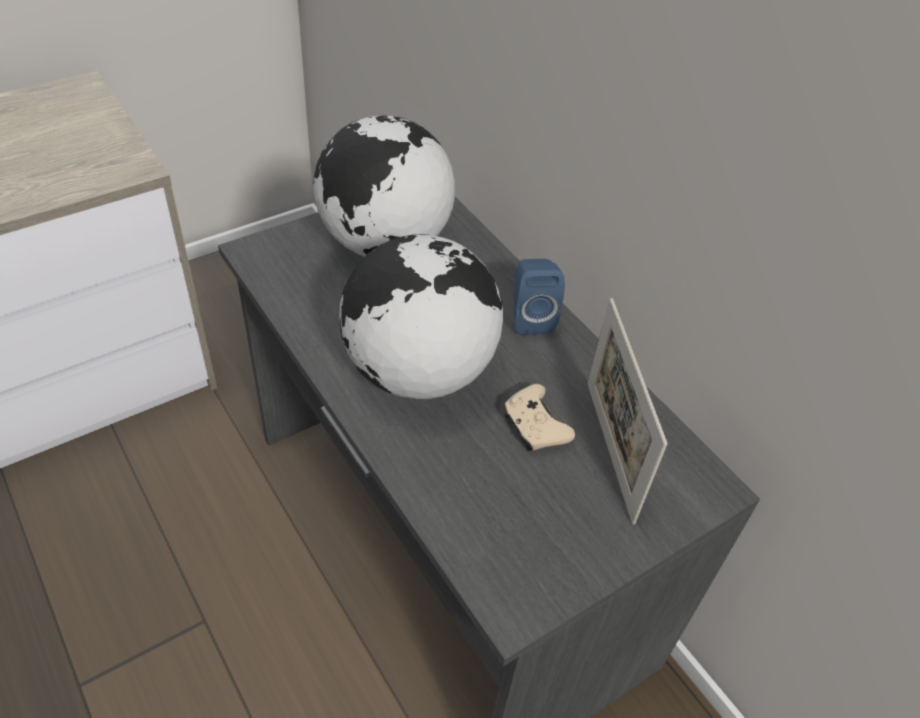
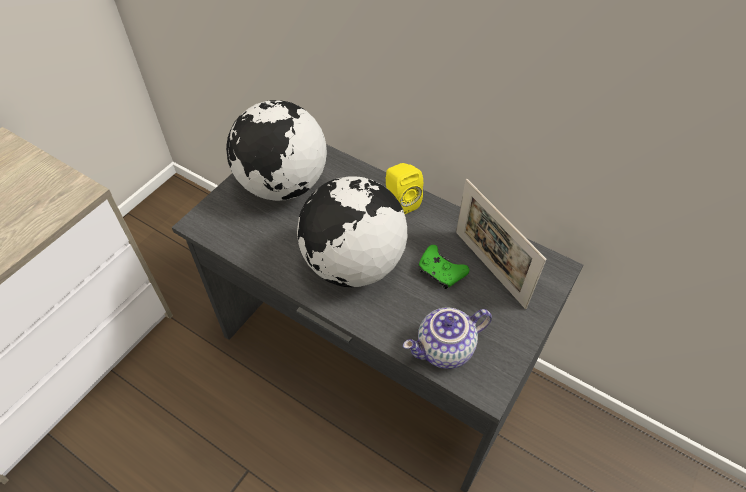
camera: 20 degrees left, 5 degrees up
beige game controller [504,384,575,451] -> green game controller [419,245,470,289]
blue speaker [514,259,565,335] -> yellow speaker [386,163,423,214]
none -> teapot [403,308,492,369]

